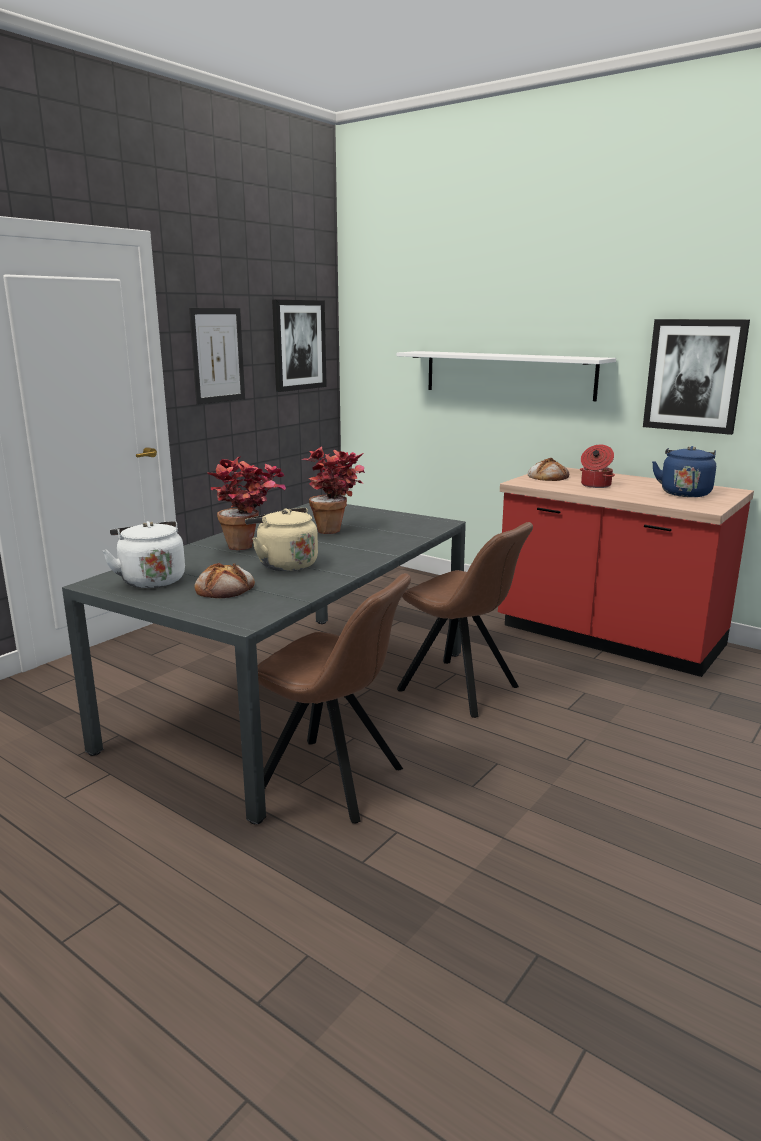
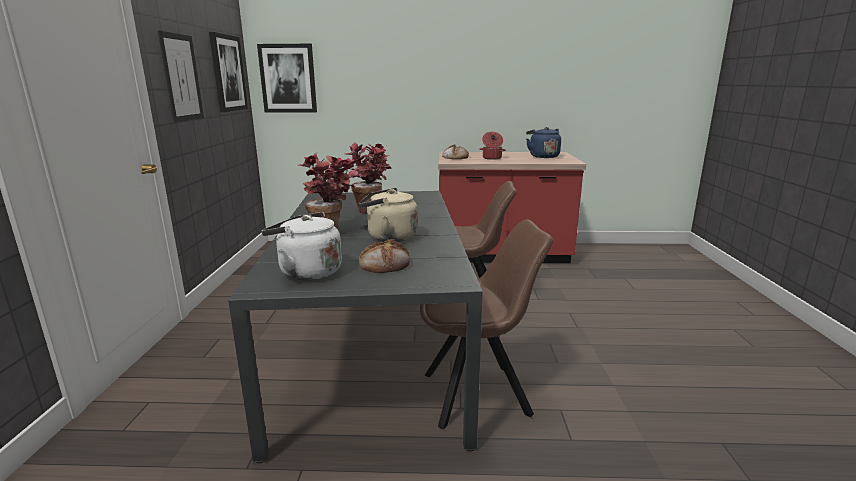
camera: 35 degrees left, 0 degrees up
white shelf [397,351,616,401] -> none
picture [643,319,750,435] -> picture moved to [257,44,317,113]

